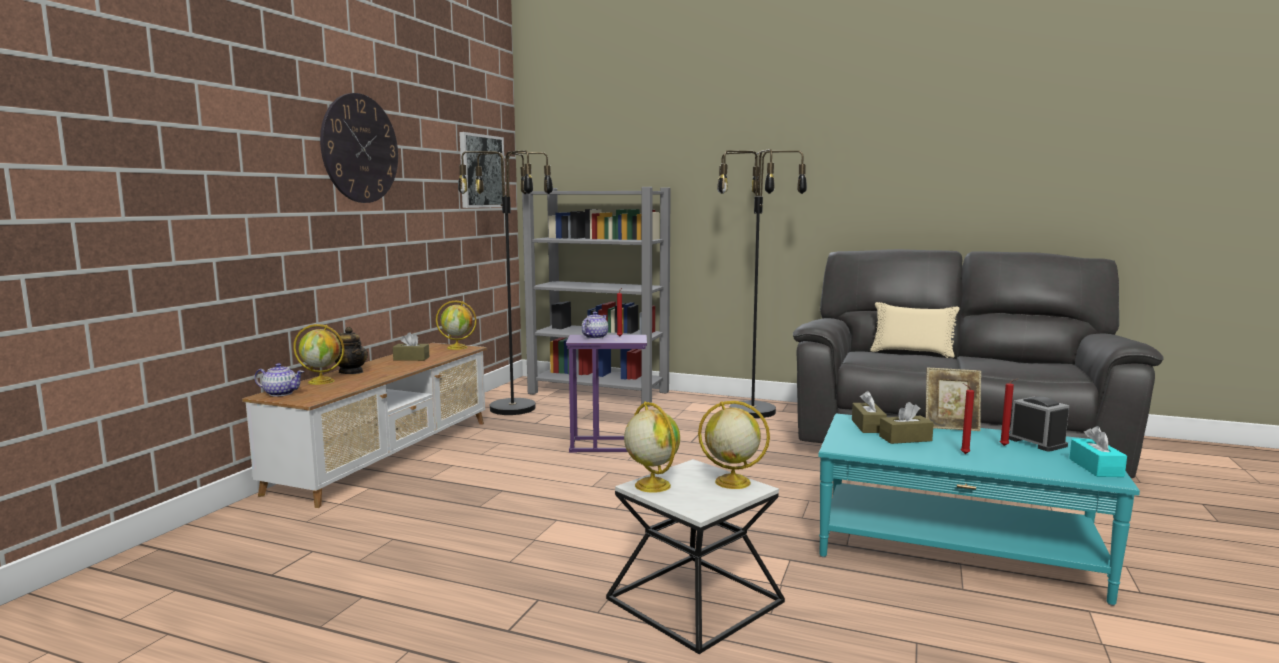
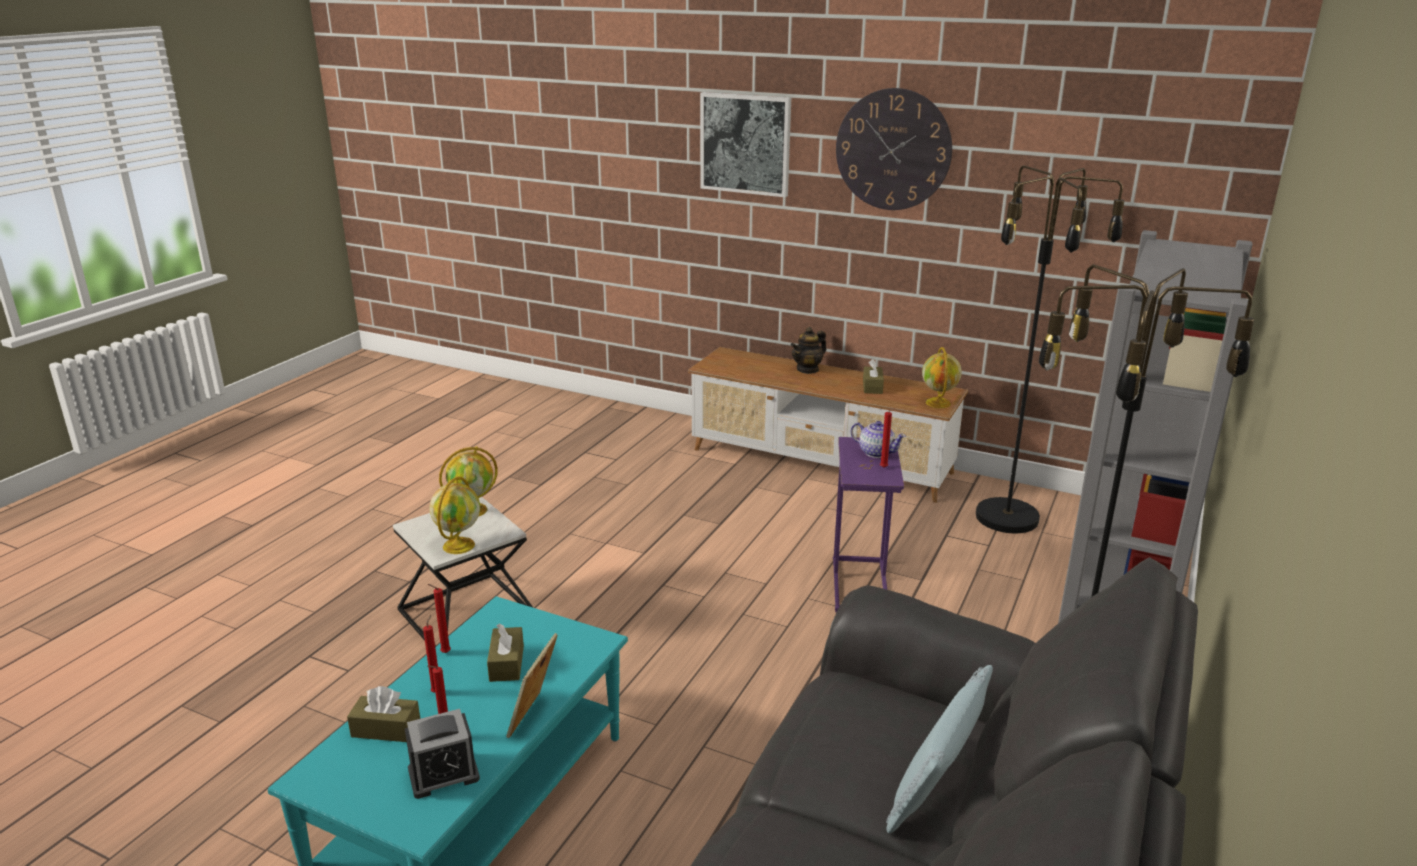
camera: 95 degrees right, 15 degrees up
teapot [254,363,304,396] -> none
globe [293,324,344,385] -> none
picture [459,132,505,208] -> picture moved to [700,92,791,197]
brown tissue box [852,391,887,433] -> brown tissue box moved to [347,686,420,742]
beige pillow [870,302,960,358] -> blue pillow [886,665,993,833]
turquoise tissue box [1069,426,1127,477] -> none
none -> red candle [428,584,451,653]

